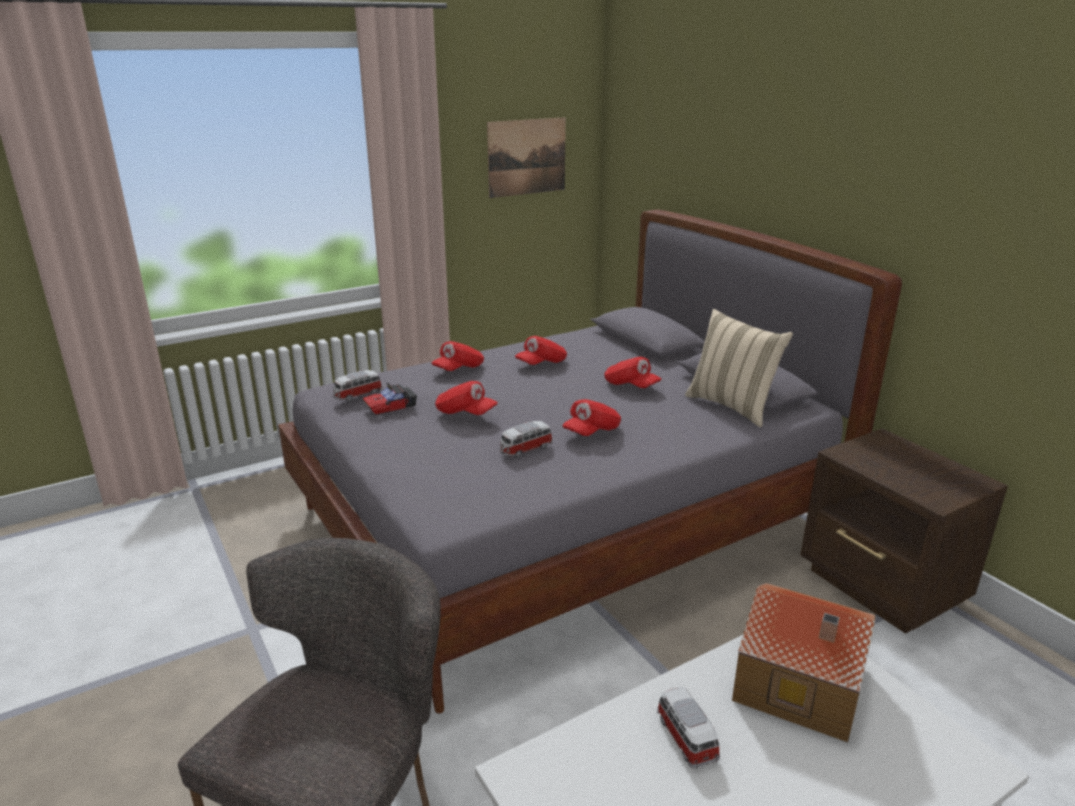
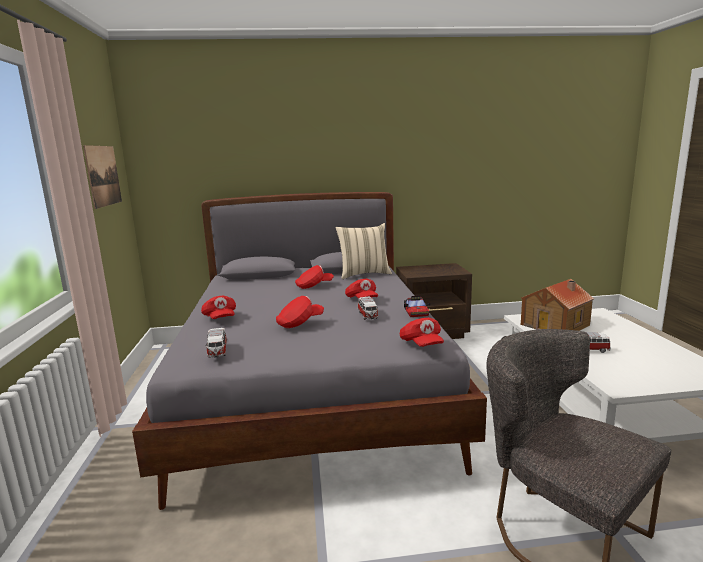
camera: 65 degrees left, 10 degrees down
toy car [363,382,417,414] -> toy car moved to [404,296,430,317]
red cap [515,336,567,365] -> red cap moved to [400,318,444,347]

